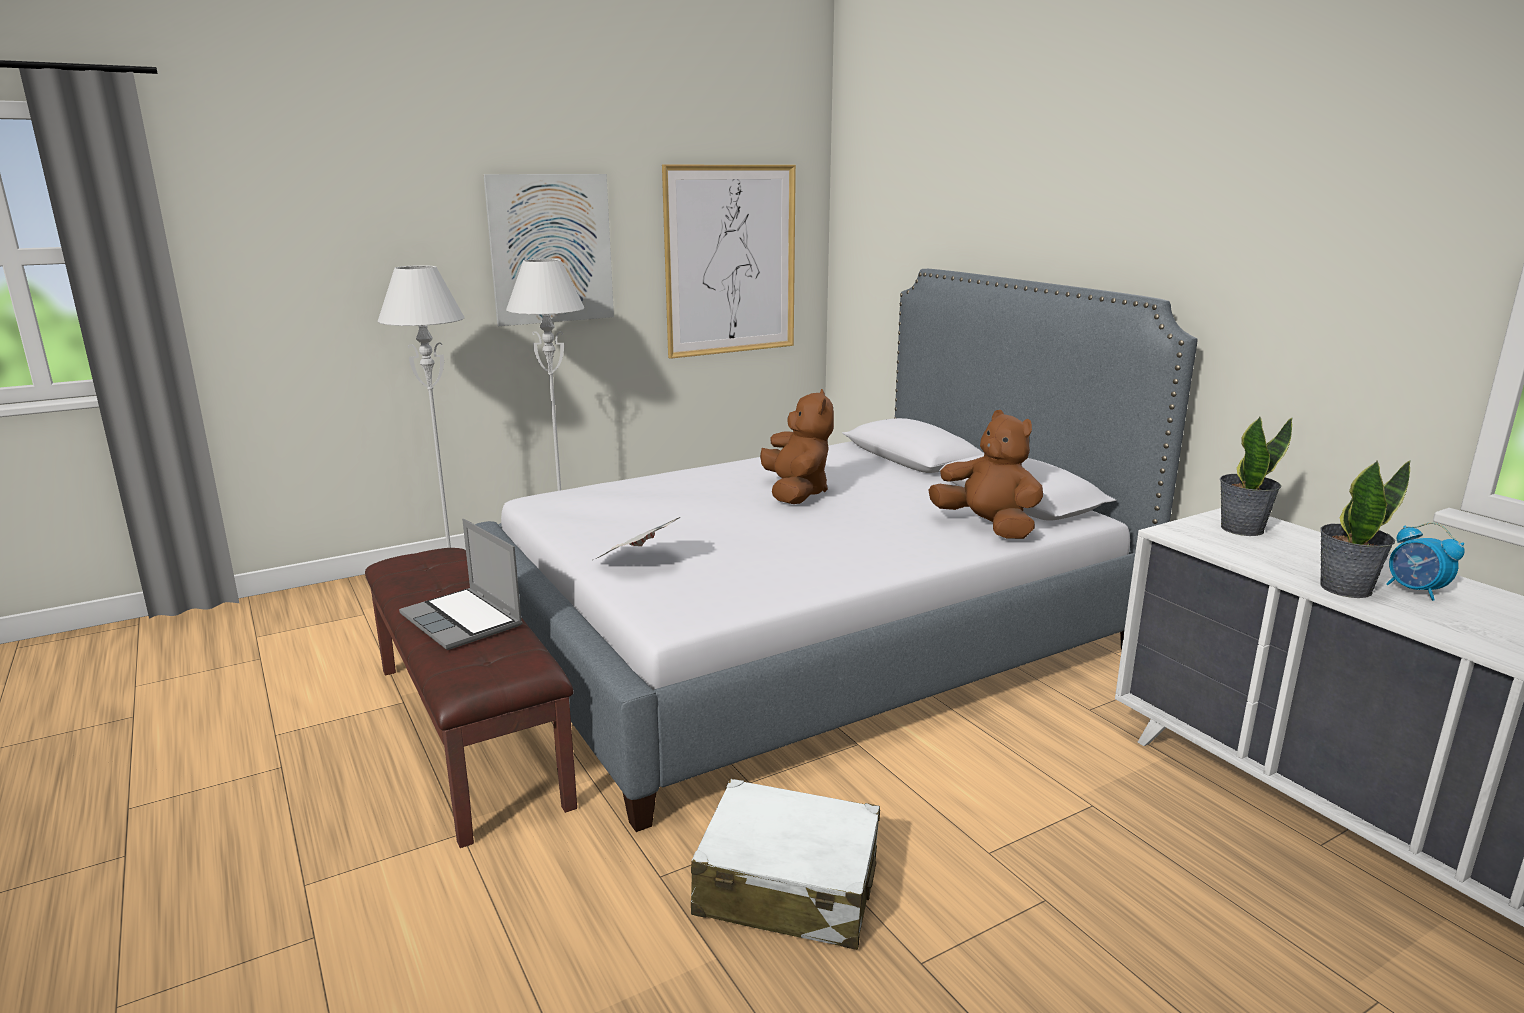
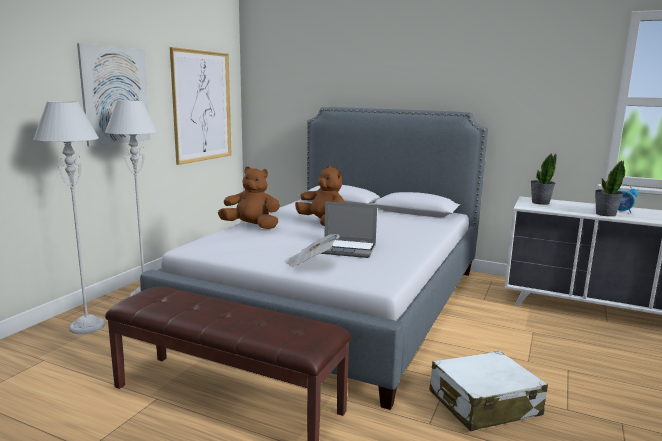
camera: 35 degrees left, 5 degrees down
laptop [399,519,523,650] -> laptop moved to [320,201,377,258]
brown plush toy [929,410,1043,539] -> brown plush toy moved to [218,166,280,229]

